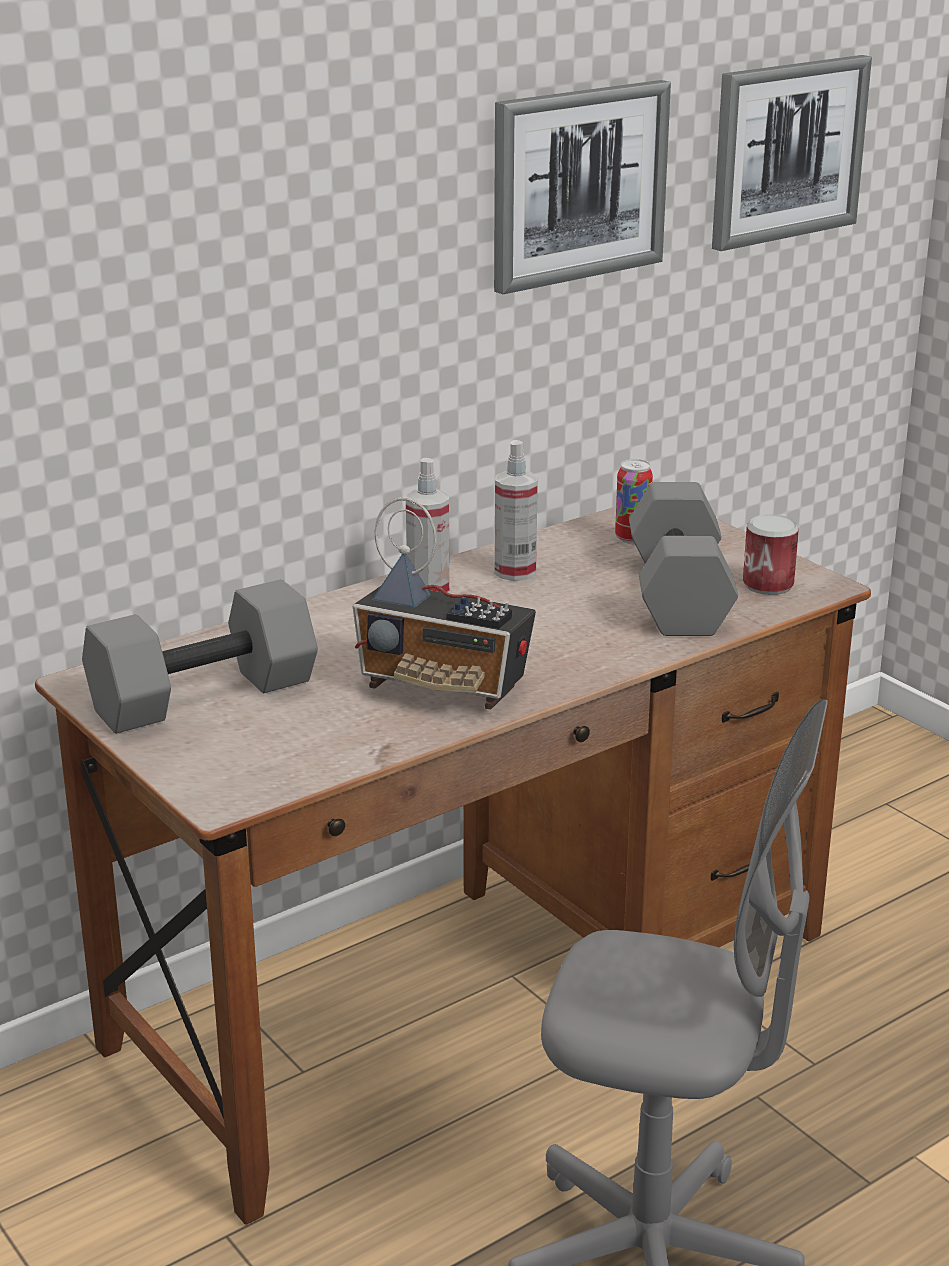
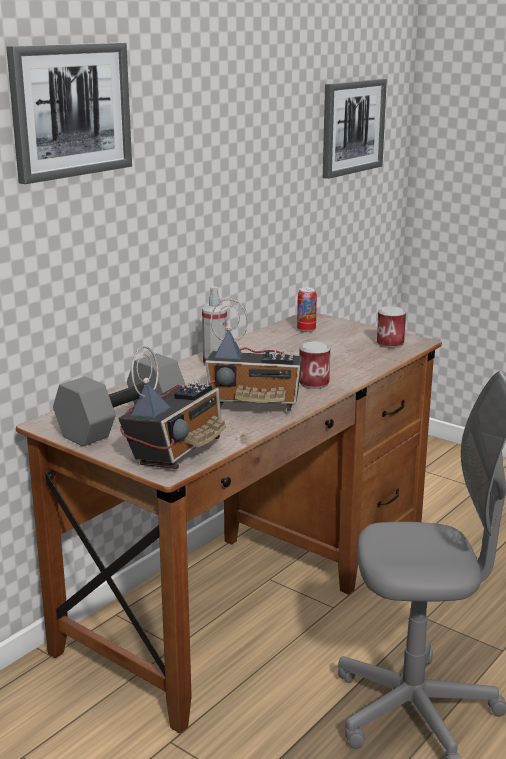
camera: 15 degrees left, 5 degrees down
picture [494,80,671,294] -> picture moved to [6,43,132,184]
spray bottle [495,440,538,581] -> none
grey dumbbell [629,482,738,636] -> none
none -> radio [118,346,226,469]
none -> can [299,341,330,389]

